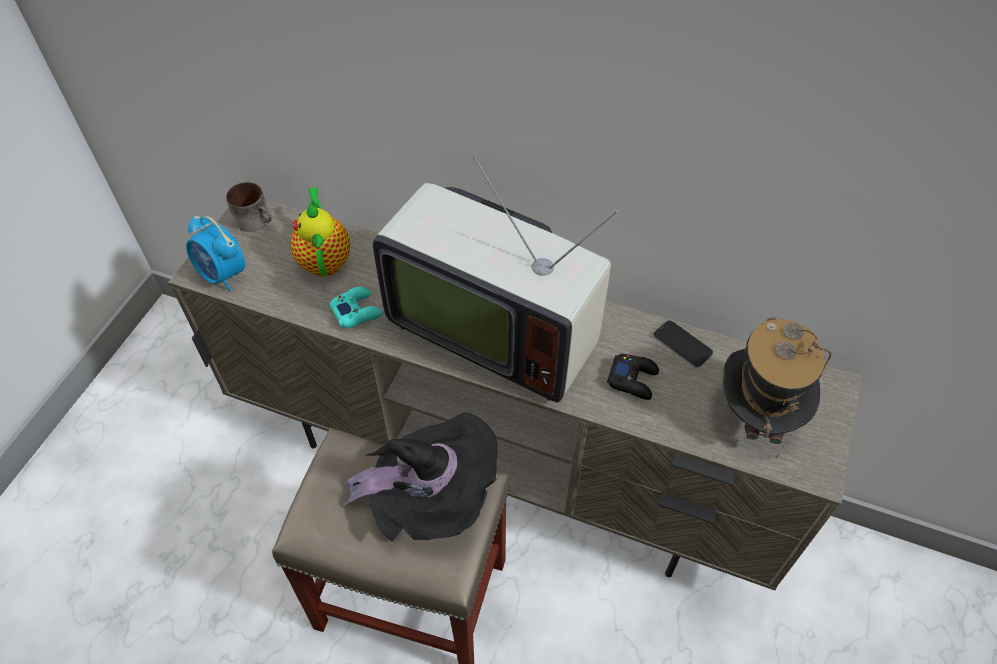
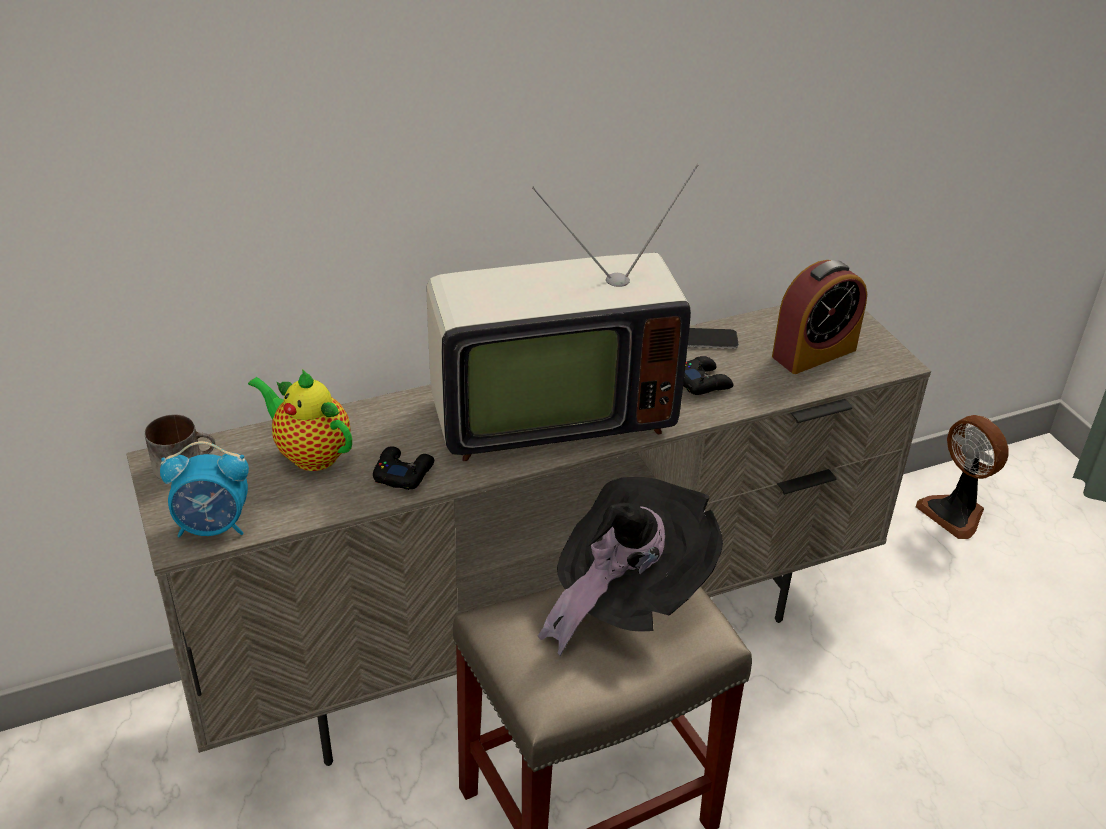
camera: 45 degrees left, 15 degrees down
turquoise game controller [329,287,383,328] -> black game controller [373,446,434,490]
hat [723,317,831,459] -> alarm clock [772,260,867,374]
none -> fan [916,415,1009,539]

